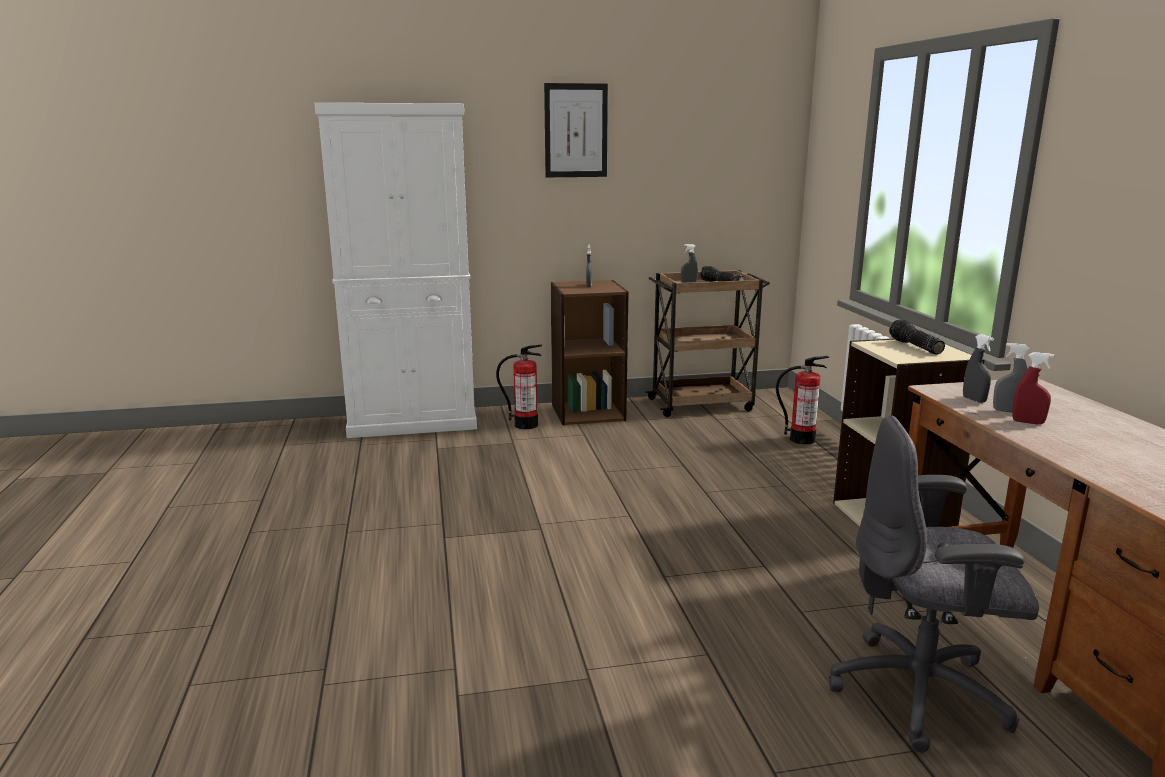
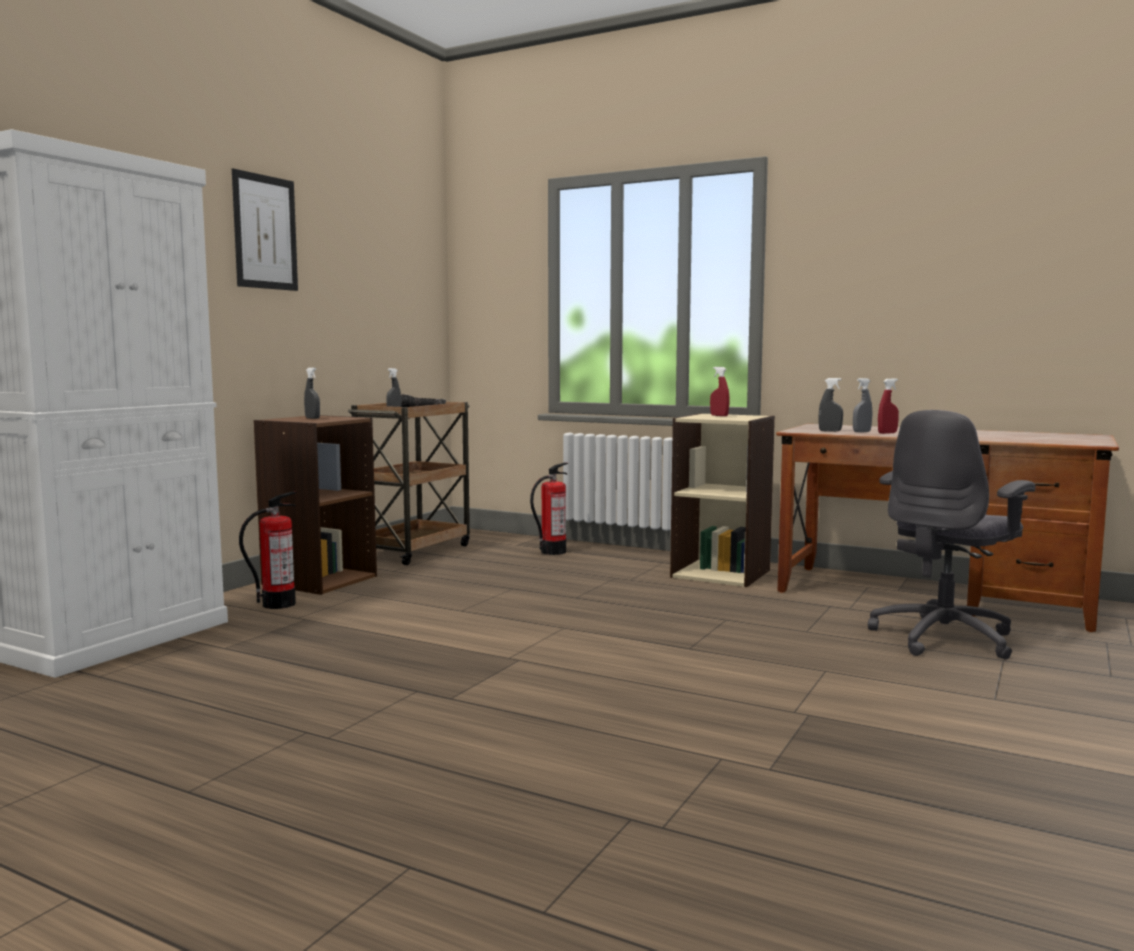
camera: 50 degrees left, 10 degrees down
flashlight [889,319,945,355] -> red spray bottle [710,367,730,416]

